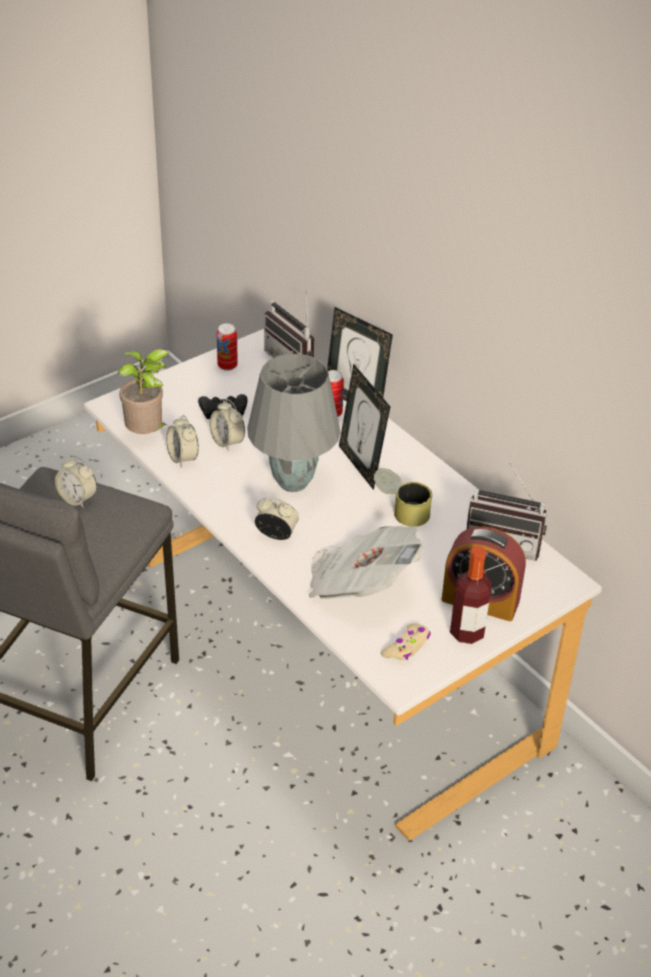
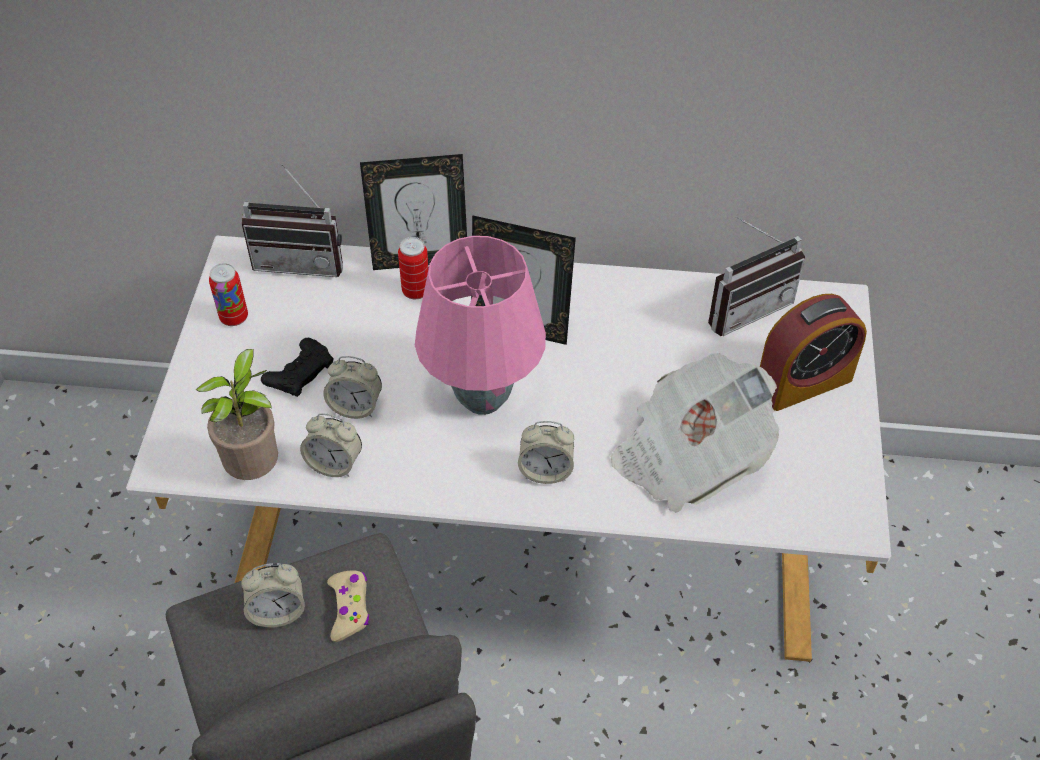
camera: 45 degrees left, 10 degrees up
grey table lamp [247,354,341,492] -> pink table lamp [415,236,546,415]
alarm clock [255,498,299,540] -> alarm clock turned 150 degrees counterclockwise [518,421,574,484]
can [374,468,432,527] -> none
beige game controller [381,624,430,660] -> beige game controller moved to [327,571,369,642]
bottle [450,546,492,644] -> none

